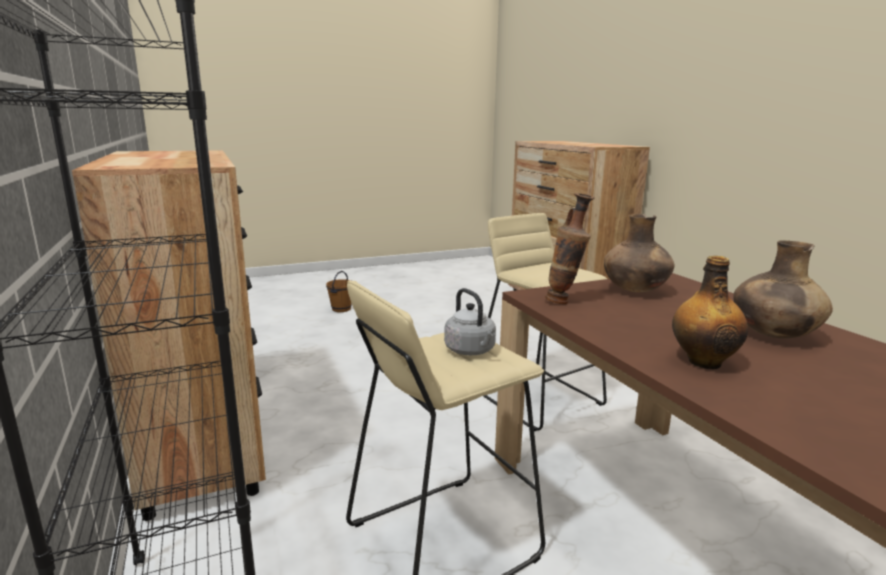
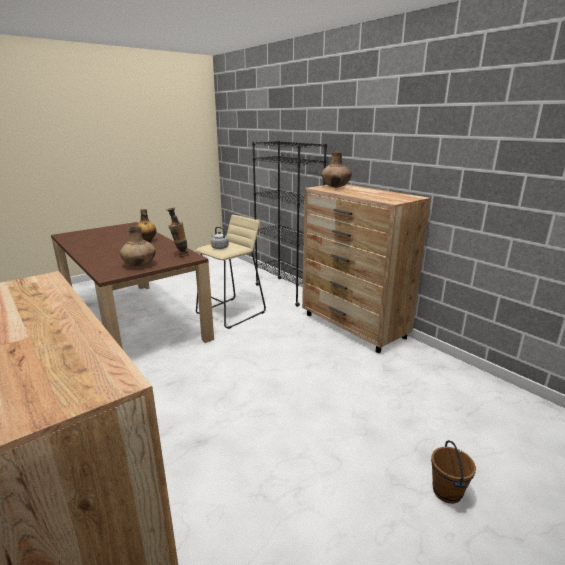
camera: 165 degrees right, 5 degrees up
beige stool [483,213,607,431] -> none
brown vase [733,240,833,339] -> brown vase moved to [321,151,352,188]

